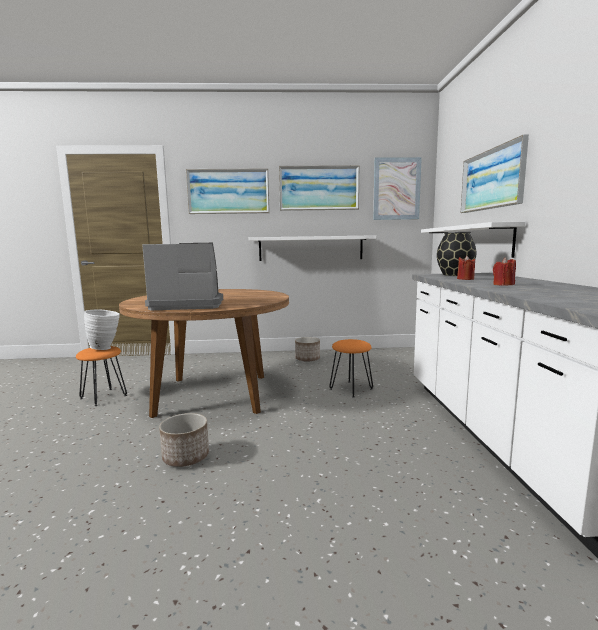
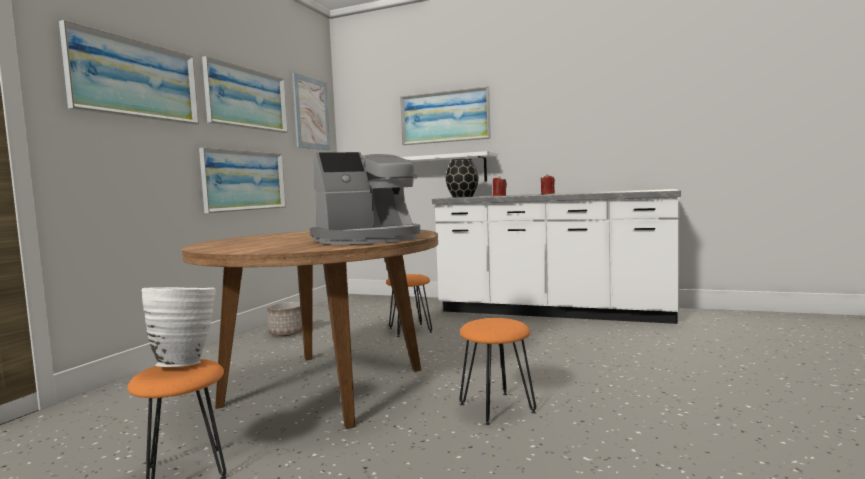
camera: 65 degrees left, 5 degrees down
coffee machine [142,243,223,310] -> coffee machine turned 135 degrees counterclockwise [310,152,420,245]
planter [159,413,209,467] -> orange stool [459,318,536,425]
white shelf [248,235,376,261] -> picture [199,148,286,213]

